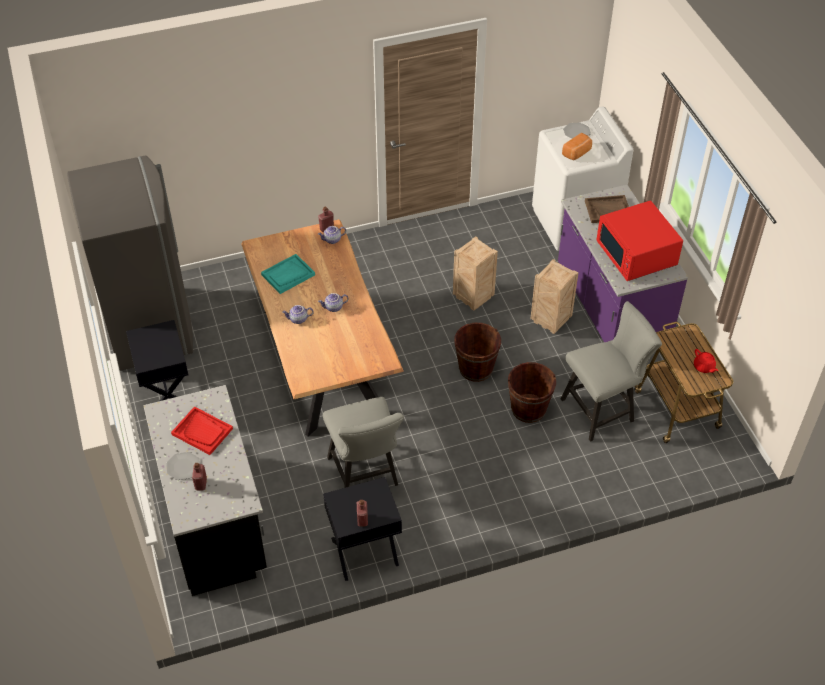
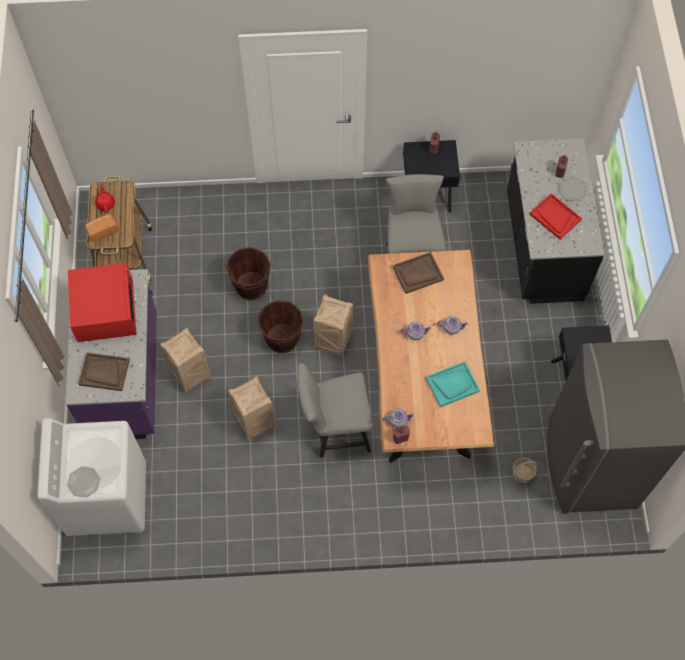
camera: 165 degrees left, 15 degrees up
grey chair [561,301,662,442] -> grey chair moved to [297,363,374,458]
bread [562,133,592,160] -> bread moved to [85,214,119,242]
none -> crate [313,294,353,357]
none -> brown tray [393,252,444,294]
none -> basket [513,458,538,483]

